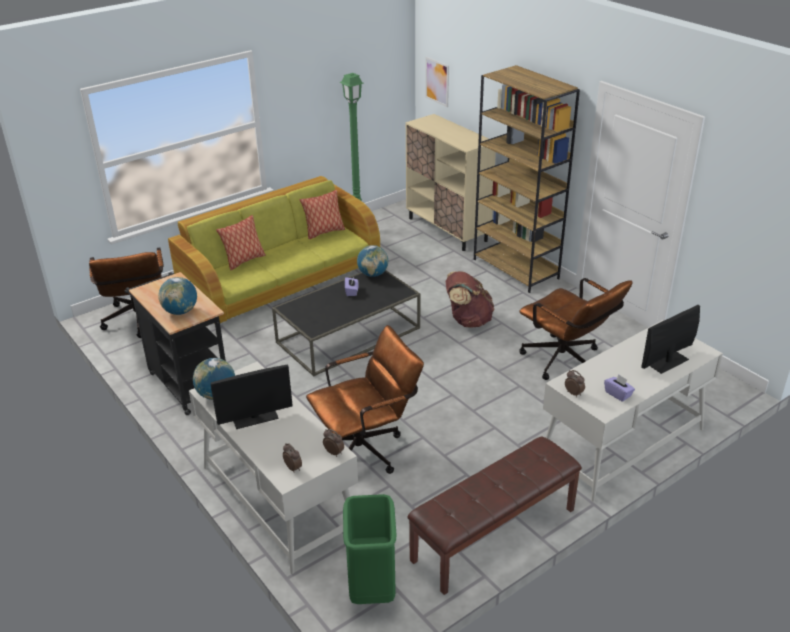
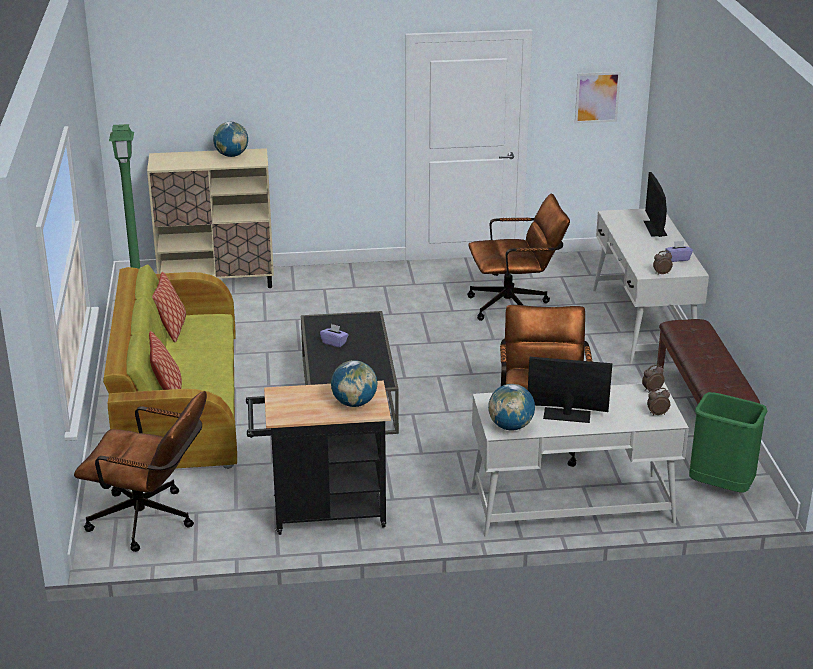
camera: 60 degrees left, 5 degrees down
monitor [211,365,293,429] -> monitor turned 90 degrees counterclockwise [528,357,612,423]
globe [357,245,389,277] -> globe moved to [213,122,248,157]
picture [425,57,449,107] -> picture moved to [575,72,621,123]
brown backpack [446,271,494,328] -> none
brown bookcase [474,65,580,293] -> none

